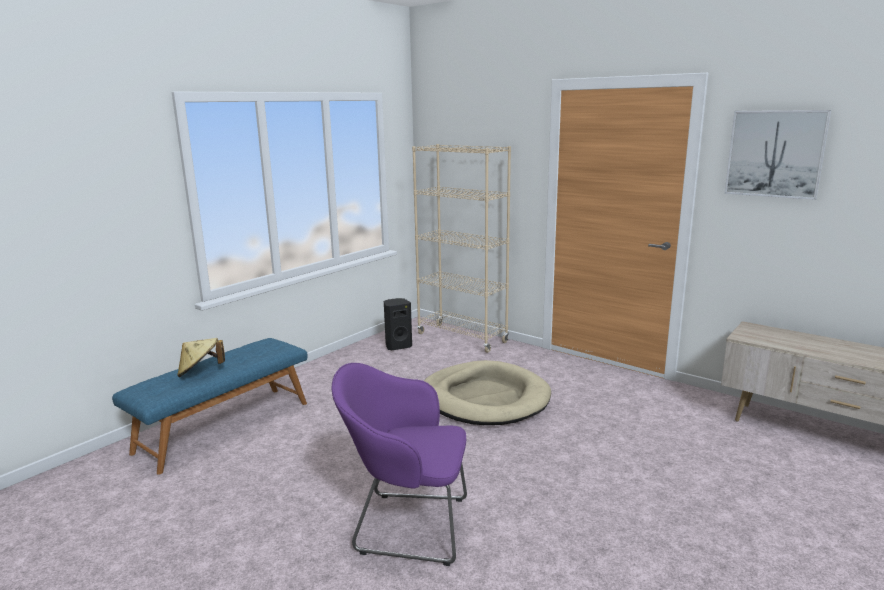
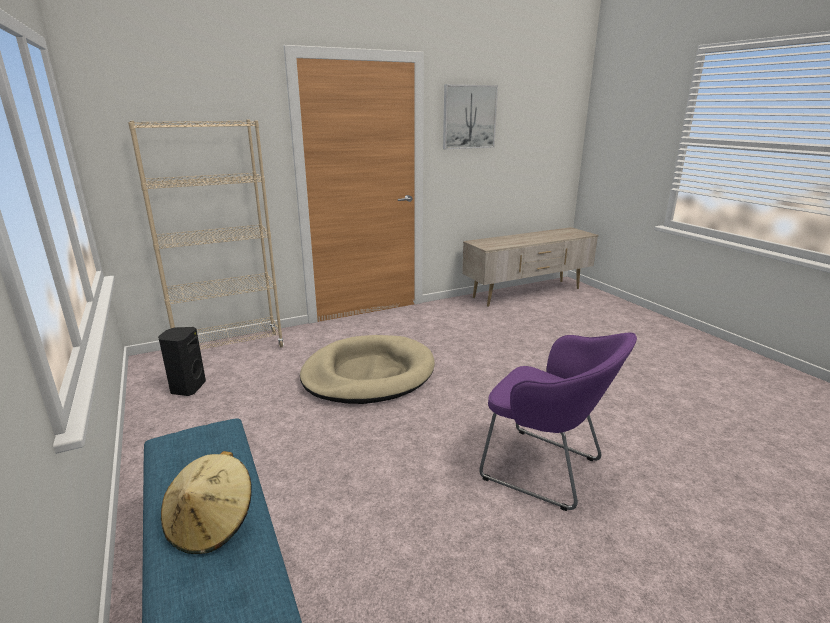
camera: 65 degrees left, 5 degrees up
purple armchair [332,363,467,566] -> purple armchair turned 90 degrees counterclockwise [479,333,637,511]

